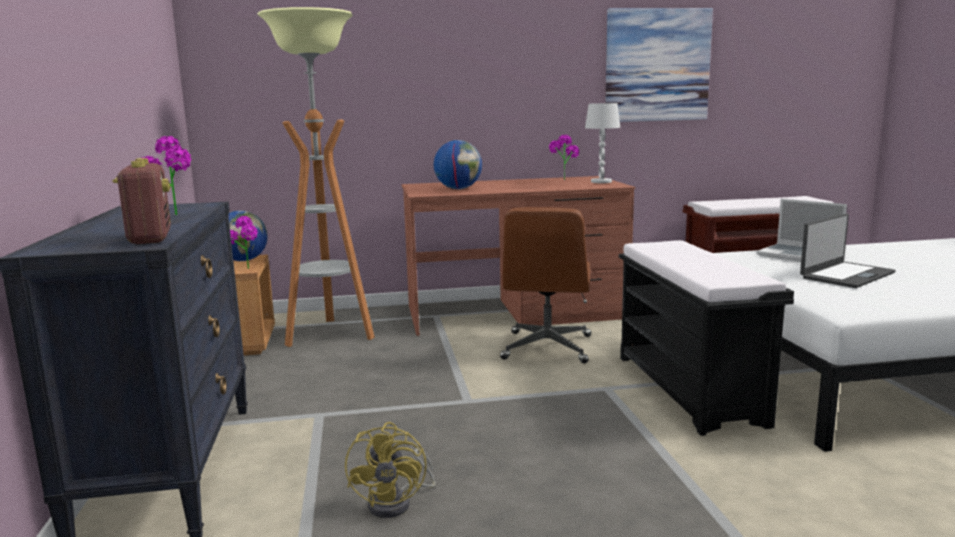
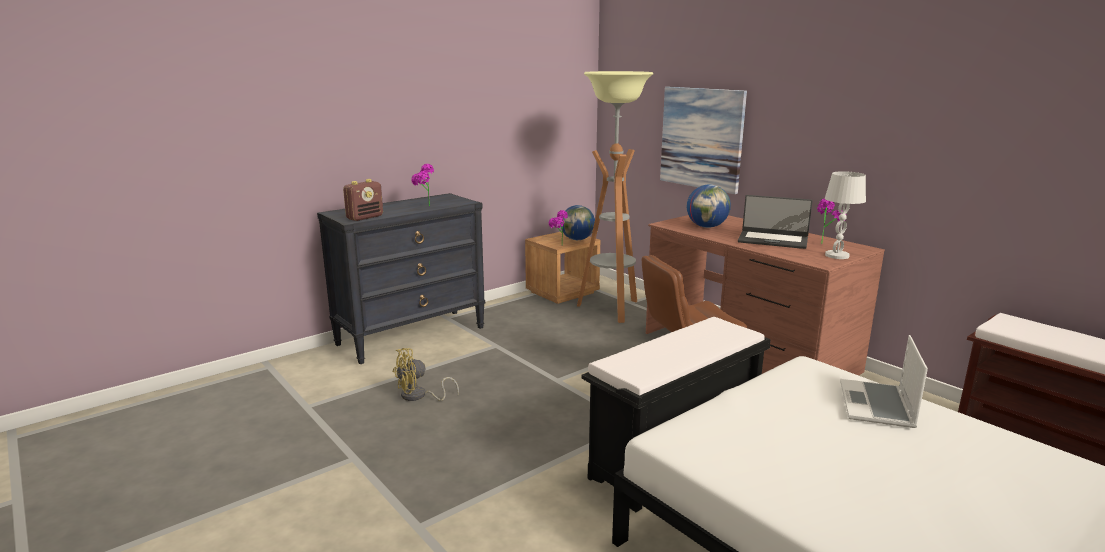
camera: 60 degrees right, 5 degrees up
picture [605,8,713,122] -> picture moved to [660,87,747,194]
laptop [800,214,896,288] -> laptop moved to [738,195,813,249]

